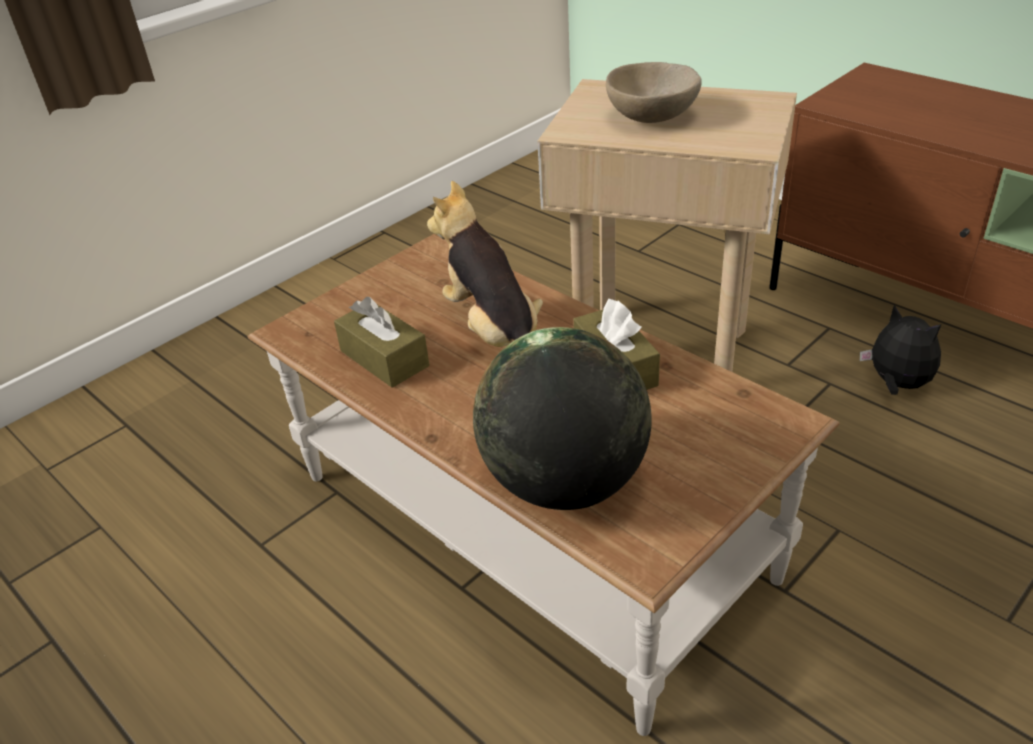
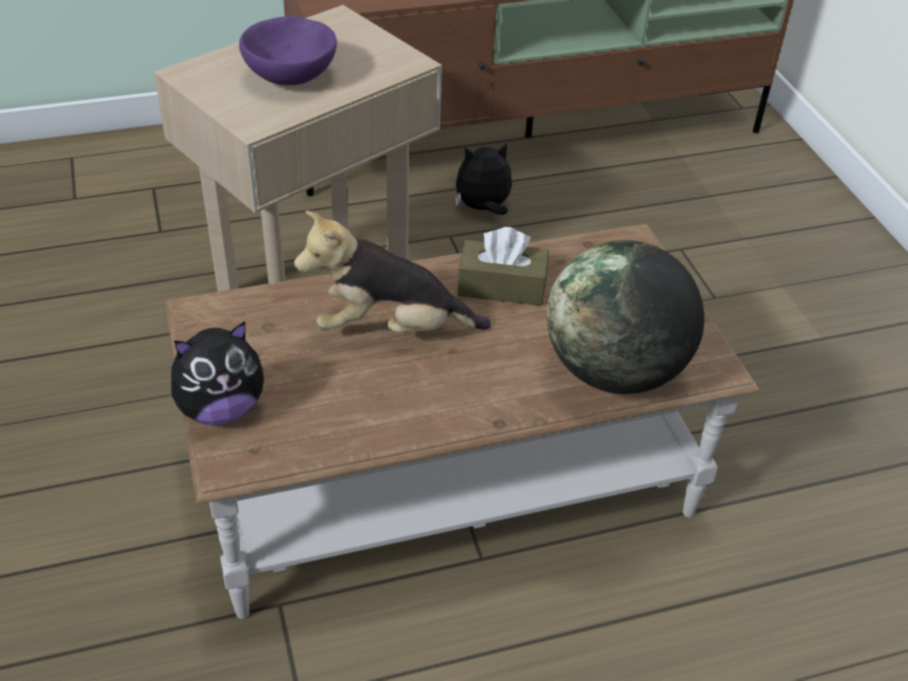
camera: 65 degrees left, 5 degrees up
brown tissue box [334,297,429,388] -> none
beige bowl [606,62,702,123] -> purple bowl [239,16,337,85]
none -> plush toy [171,321,264,425]

